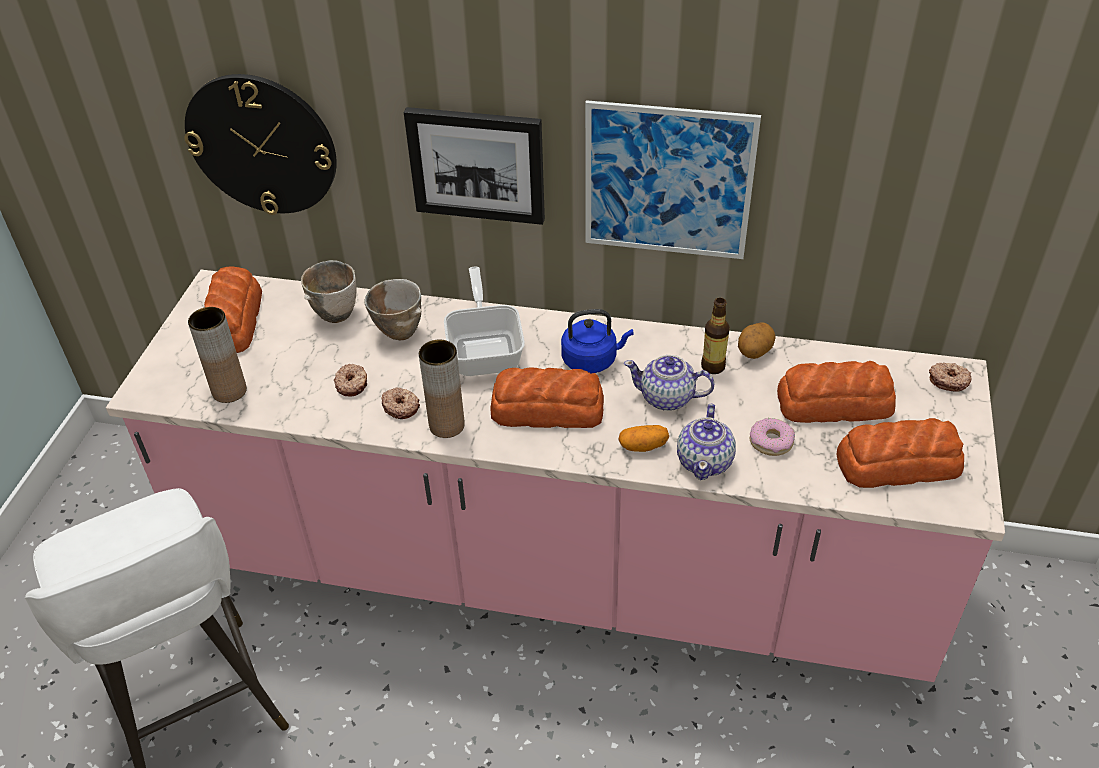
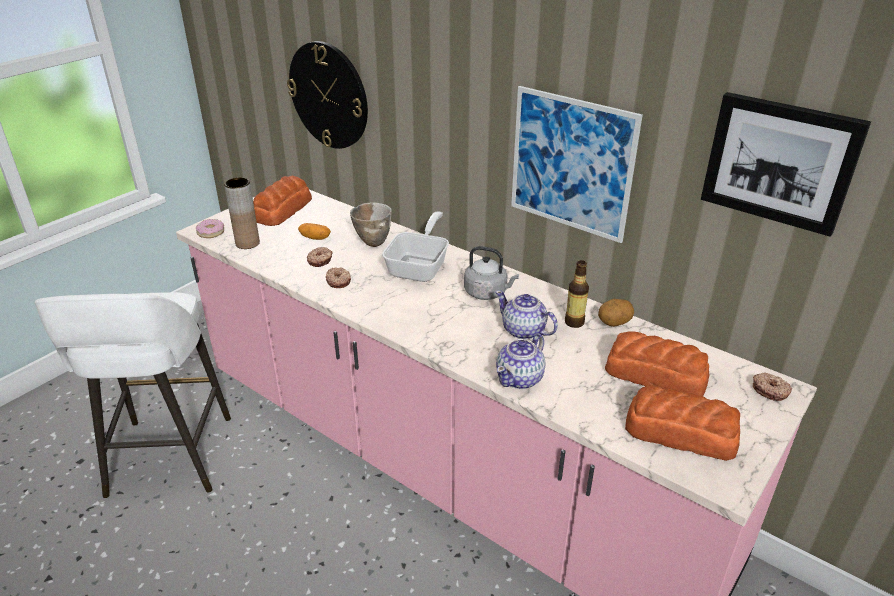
camera: 25 degrees right, 10 degrees down
bowl [301,260,357,323] -> none
picture [404,107,545,225] -> picture moved to [701,92,871,237]
brown vase [419,340,465,438] -> none
bread [490,367,604,428] -> none
blue kettle [561,309,634,373] -> grey kettle [464,246,519,300]
potato [619,425,669,452] -> potato moved to [298,223,331,240]
donut [749,418,795,456] -> donut moved to [196,219,224,238]

